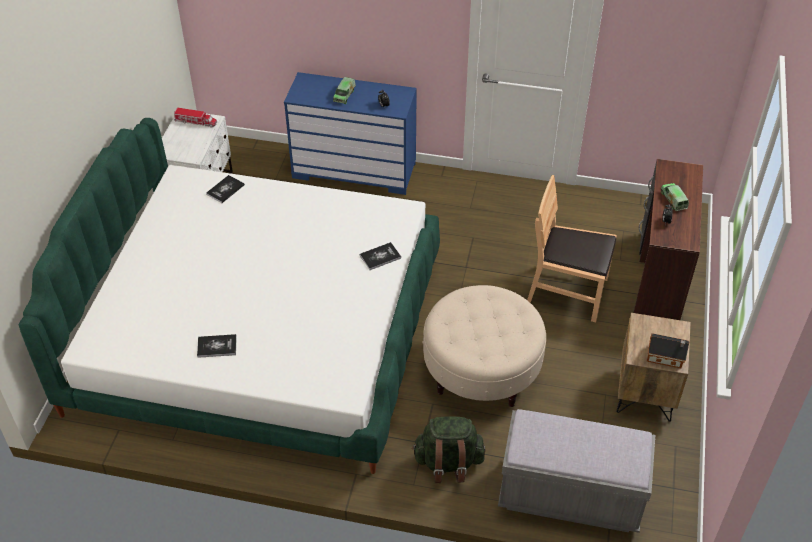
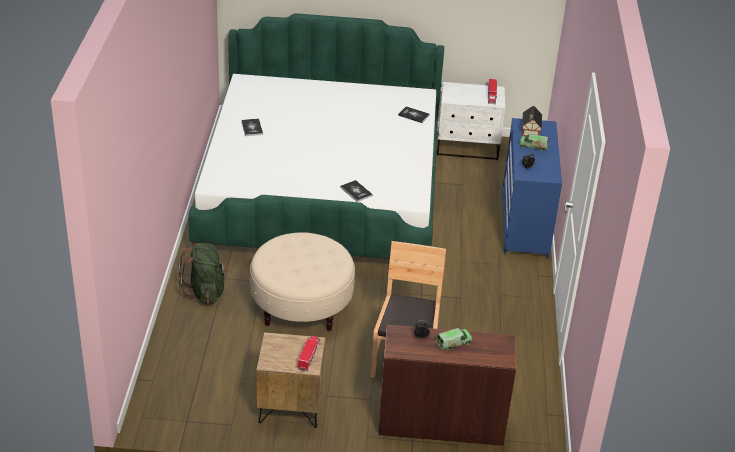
camera: 80 degrees right, 10 degrees down
grey bench [498,409,655,533] -> none
toy house [647,333,689,368] -> toy house moved to [522,106,542,136]
none -> toy truck [298,336,320,372]

